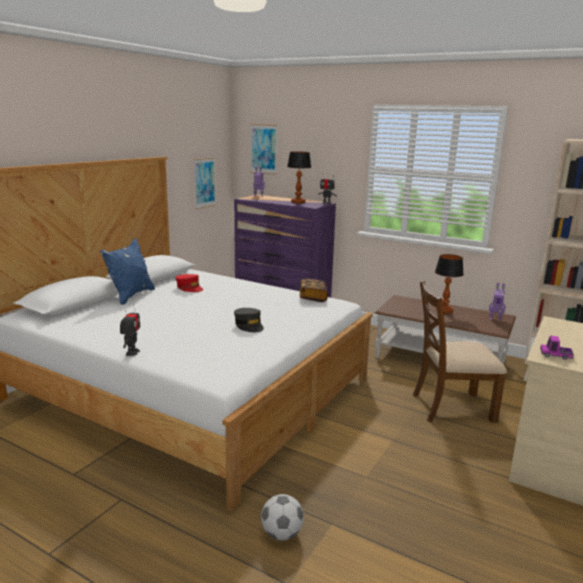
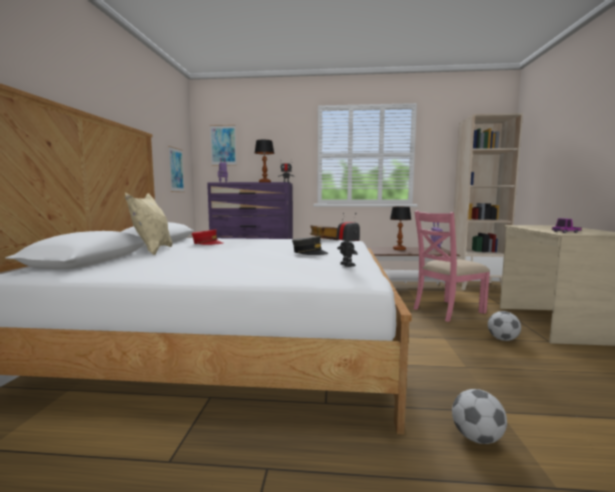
camera: 25 degrees left, 10 degrees down
blue pillow [100,238,155,305] -> beige pillow [125,193,173,255]
toy robot [120,311,140,356] -> toy robot moved to [336,213,360,267]
brown chair [413,280,507,422] -> pink chair [413,211,490,322]
none -> football [488,311,521,341]

